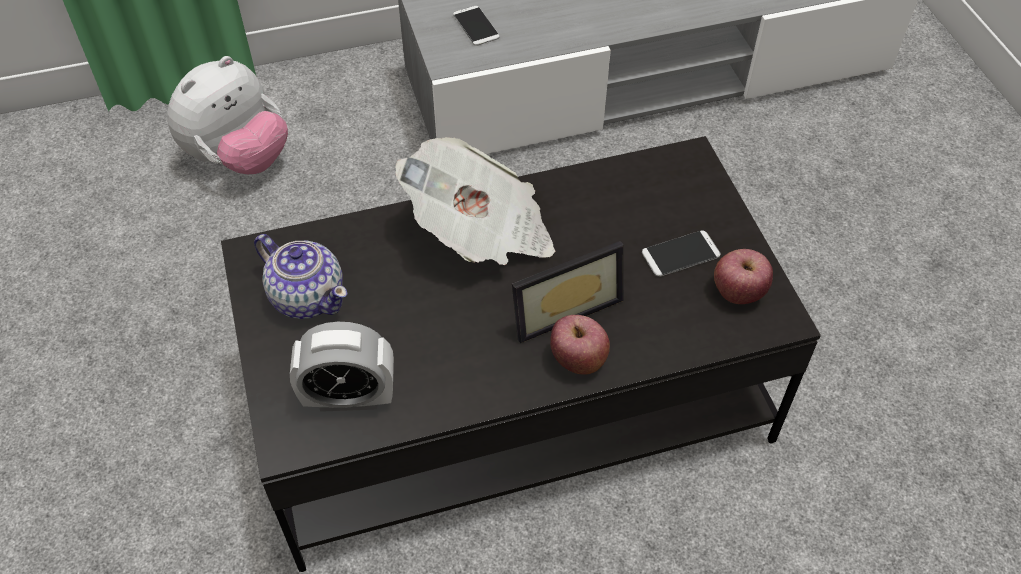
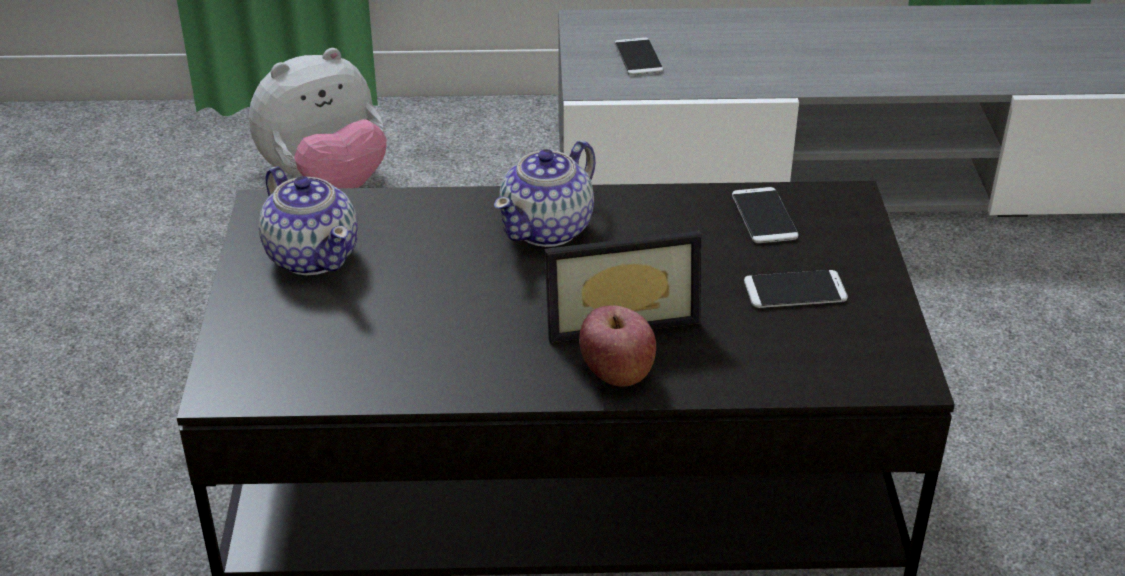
camera: 15 degrees right, 15 degrees down
alarm clock [290,322,394,412] -> none
newspaper [395,137,555,265] -> teapot [494,140,596,247]
apple [714,249,773,304] -> none
none -> phone [732,187,799,243]

